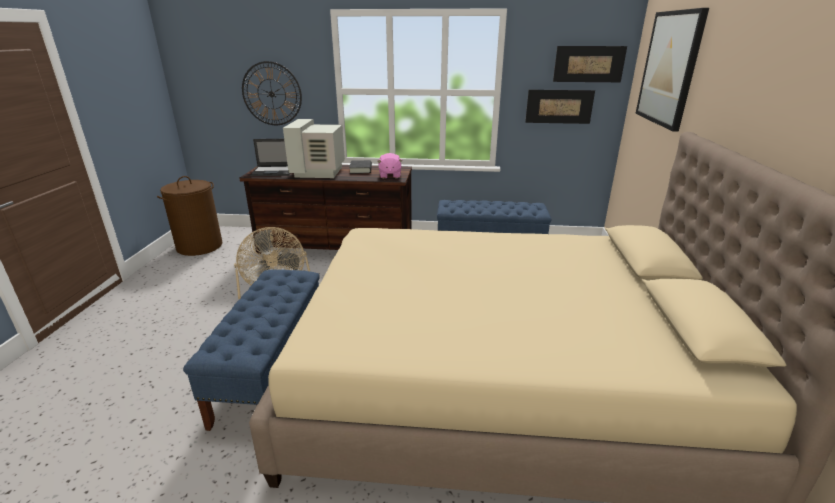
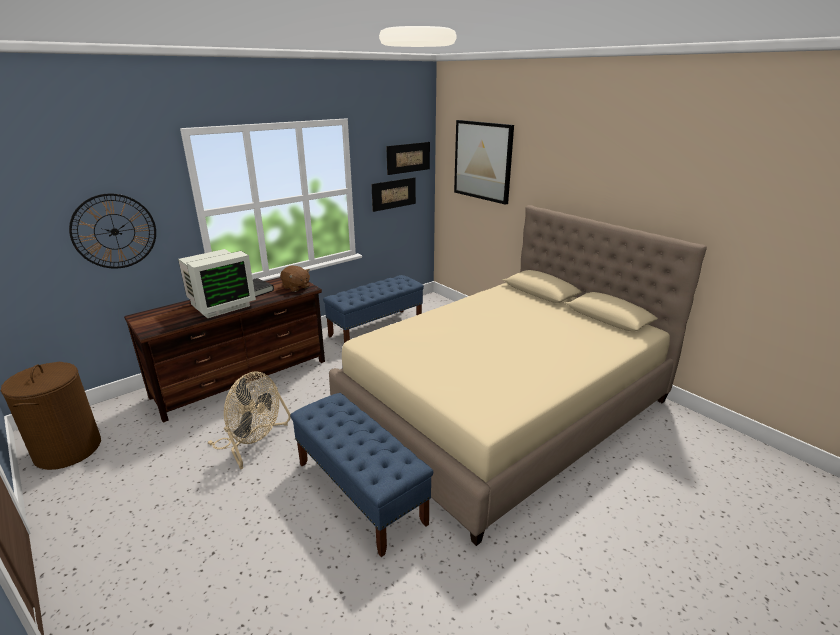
camera: 45 degrees left, 0 degrees up
laptop [250,139,290,176] -> none
monitor [283,119,345,178] -> monitor turned 90 degrees counterclockwise [178,249,256,318]
pink plush toy [377,153,403,179] -> brown plush toy [280,265,310,292]

